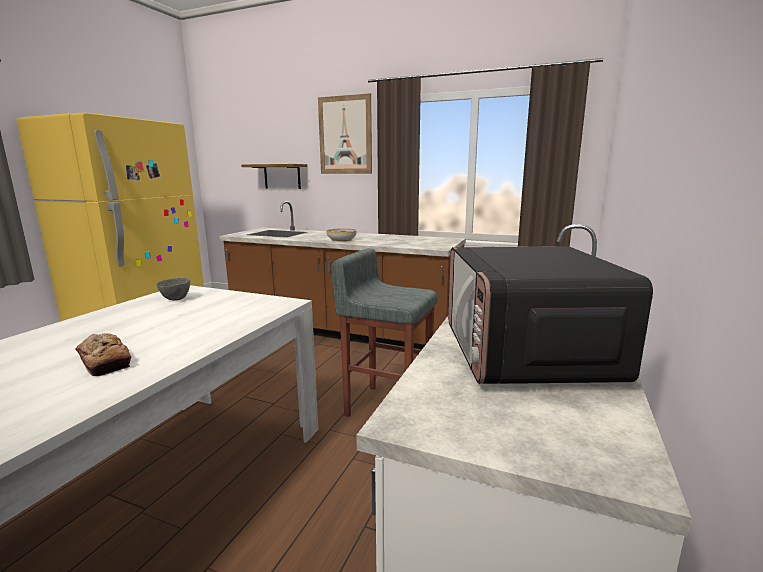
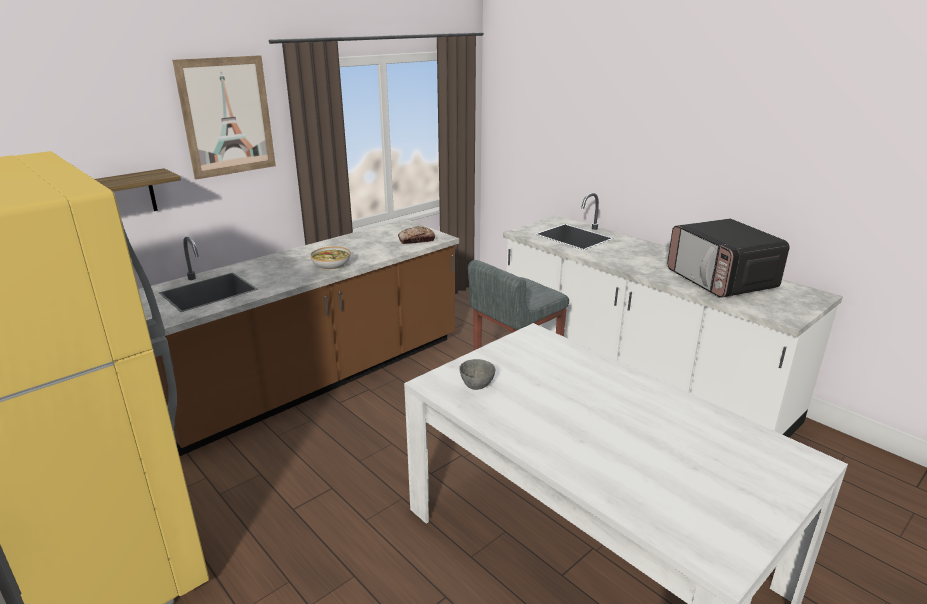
camera: 65 degrees left, 10 degrees up
bread [75,333,131,376] -> bread moved to [398,226,435,244]
microwave [448,246,653,384] -> microwave turned 45 degrees clockwise [667,219,789,298]

